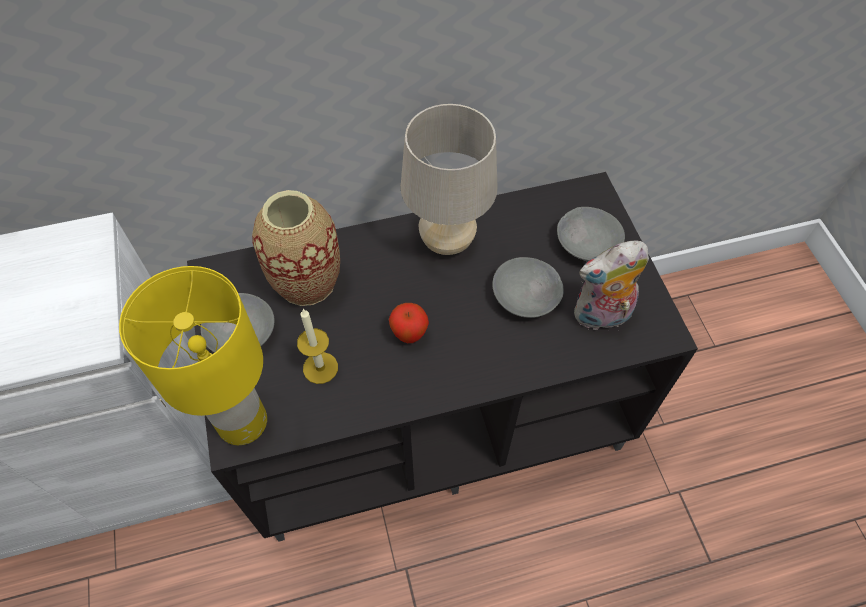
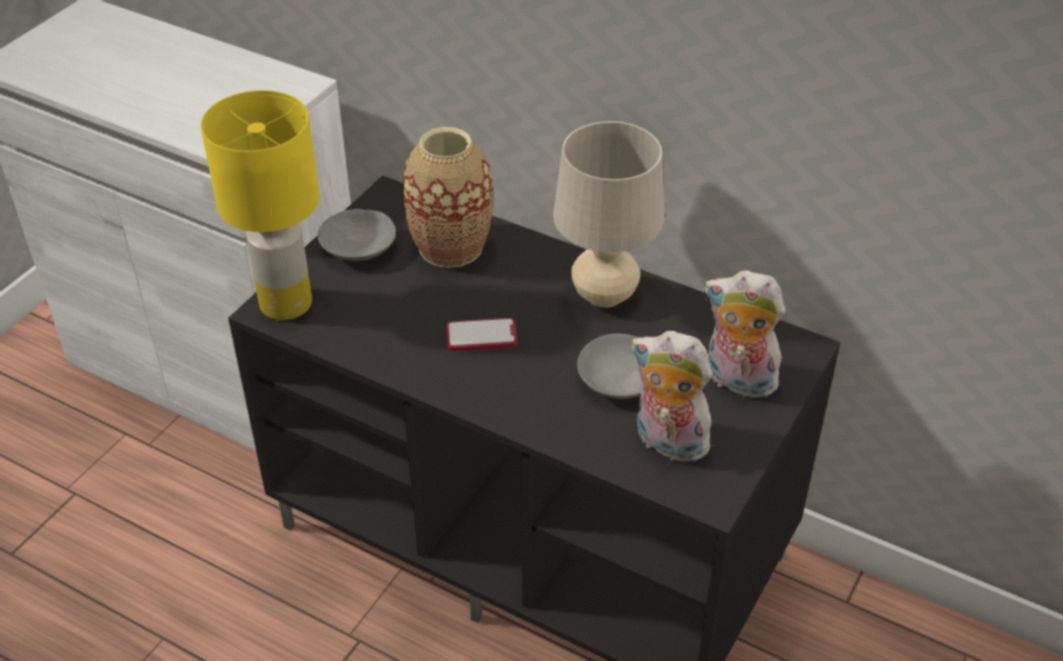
camera: 45 degrees right, 15 degrees down
candle [297,309,338,384] -> none
apple [389,303,429,343] -> phone [446,318,517,352]
grey bowl [557,207,625,261] -> plush toy [704,270,786,401]

